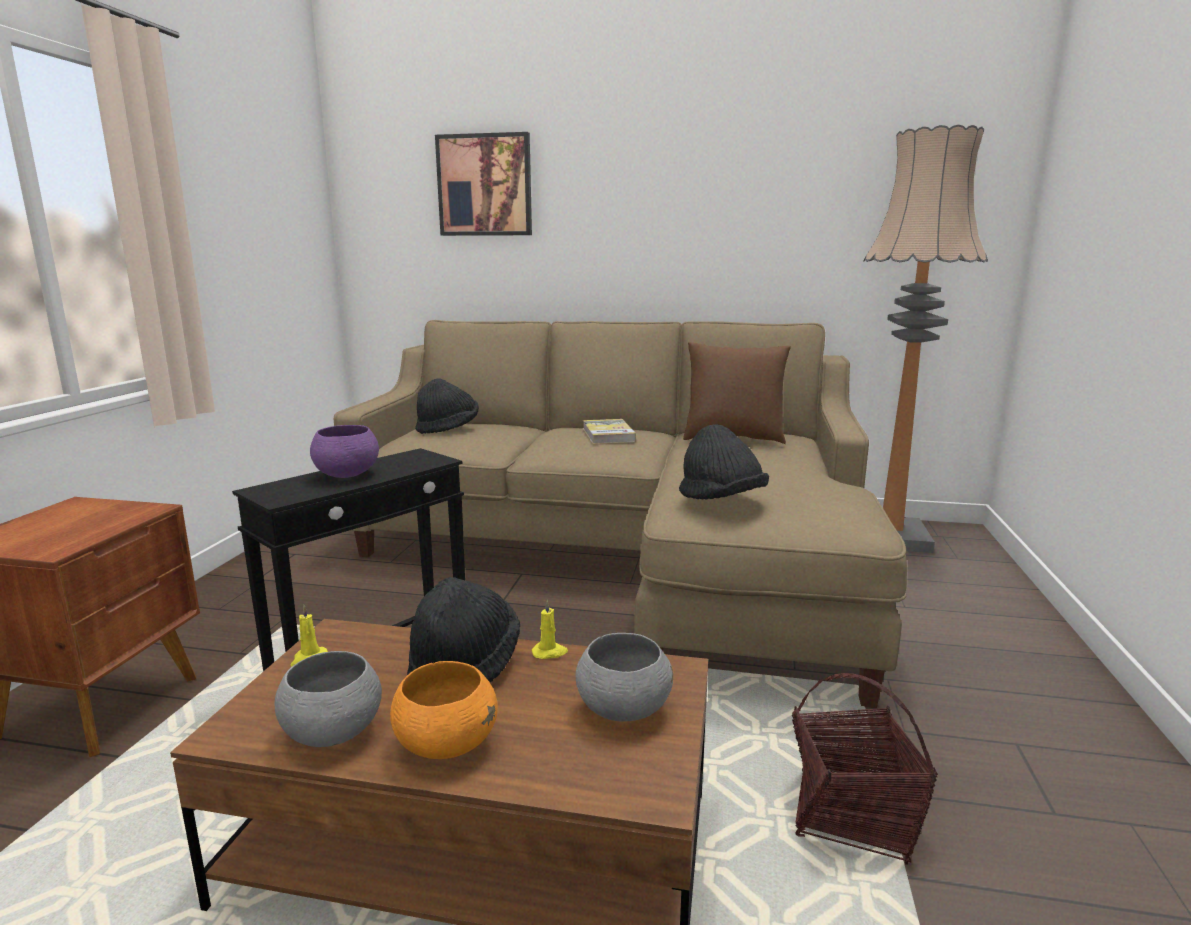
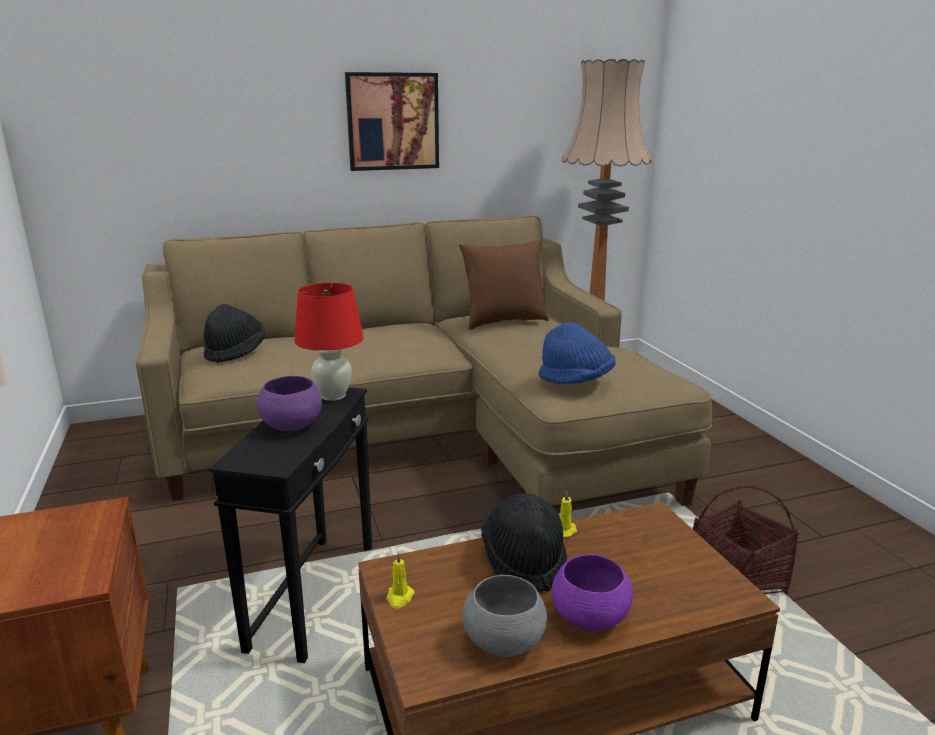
camera: 30 degrees left, 5 degrees up
orange bowl [390,661,498,759] -> purple bowl [552,554,633,631]
picture [435,132,532,236] -> picture moved to [345,72,439,171]
grey bowl [576,633,673,722] -> none
book [583,419,636,444] -> none
black hat [679,424,769,499] -> blue hat [539,322,616,384]
none -> red table lamp [294,283,363,401]

